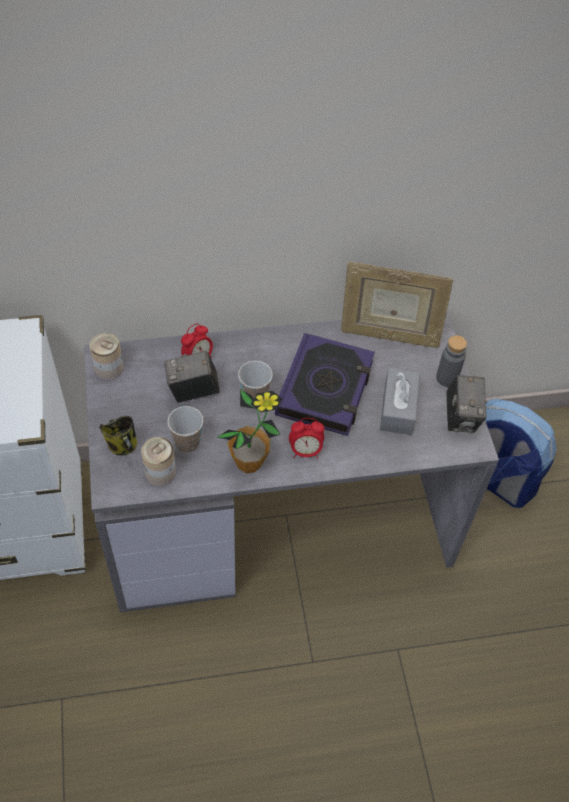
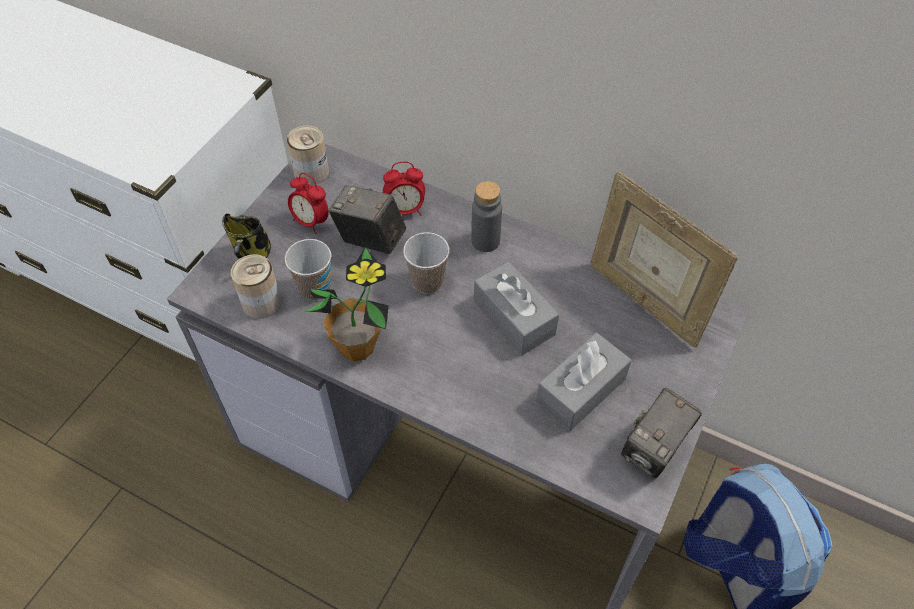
camera: 40 degrees right, 0 degrees up
book [275,333,375,436] -> grey tissue box [474,261,559,355]
alarm clock [289,418,324,458] -> alarm clock moved to [288,173,329,234]
grey bottle [436,335,467,387] -> grey bottle moved to [471,181,502,252]

